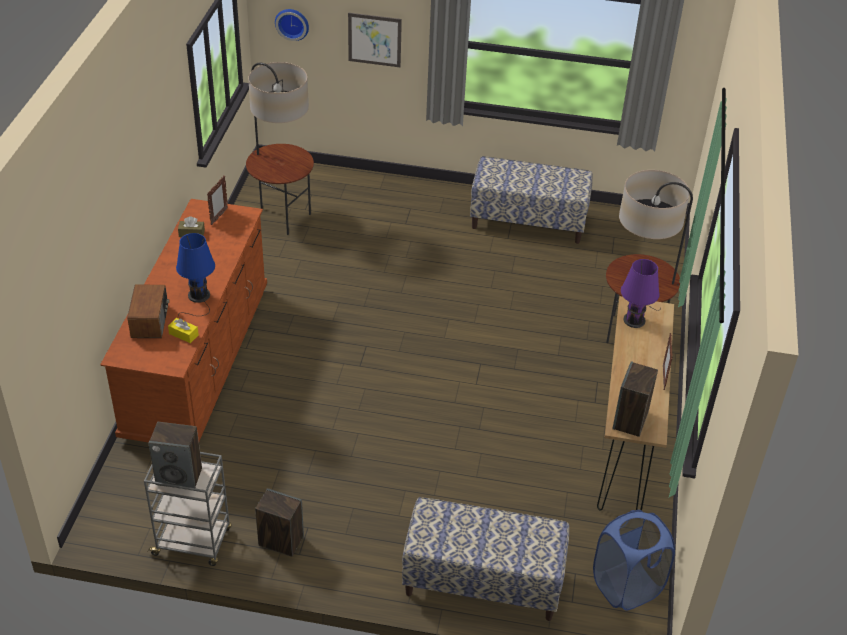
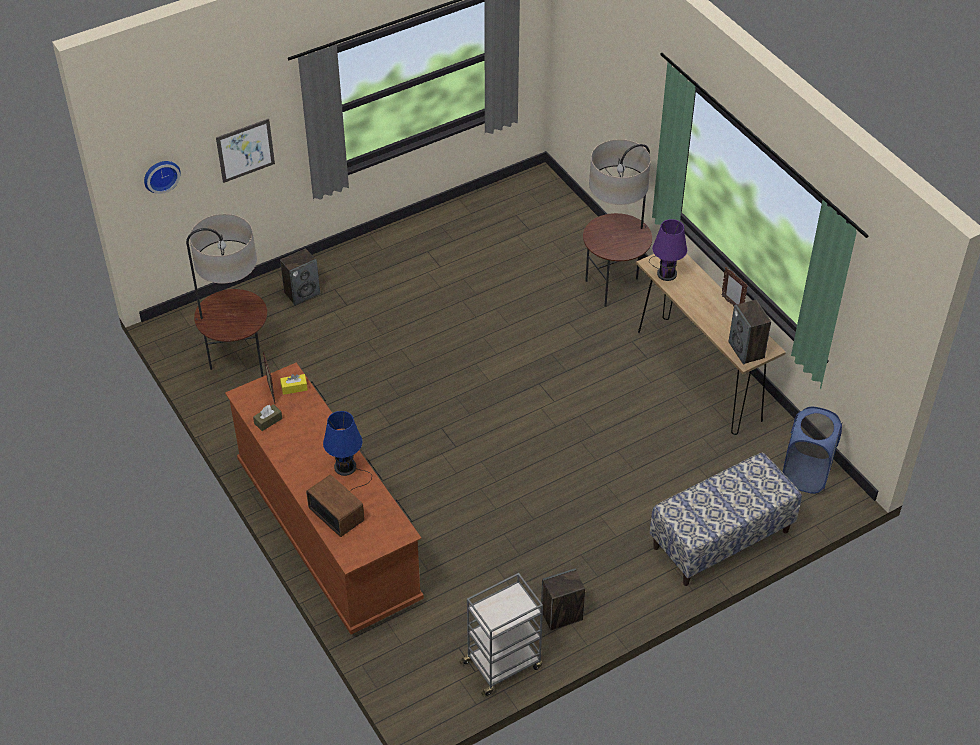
camera: 40 degrees left, 5 degrees up
speaker [148,422,202,488] -> speaker moved to [280,248,320,305]
yellow tissue box [168,318,199,343] -> yellow tissue box moved to [280,374,308,395]
bench [470,156,593,244] -> none

